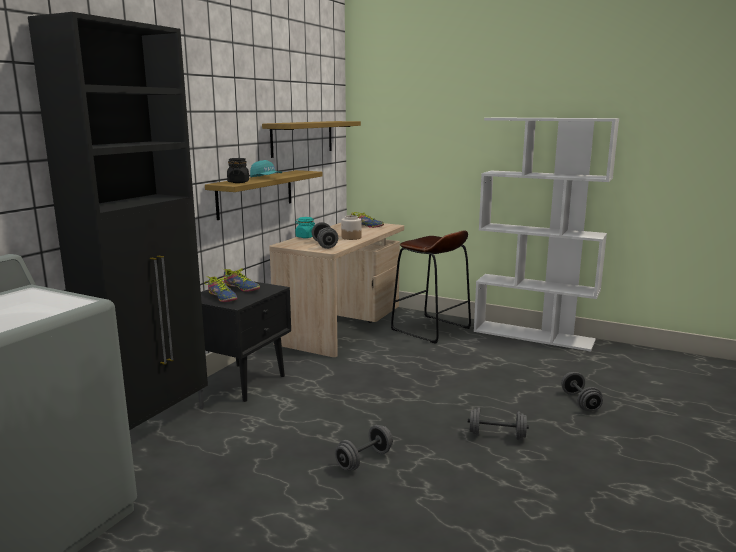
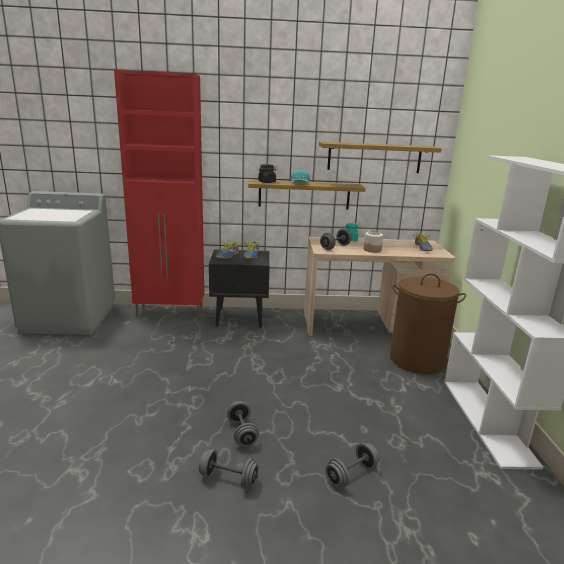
camera: 60 degrees right, 5 degrees up
black cabinet [28,12,208,430] -> red cabinet [114,70,204,318]
grey dumbbell [335,425,393,471] -> grey dumbbell moved to [199,449,259,489]
brown stool [391,230,471,344] -> brown laundry basket [390,273,466,374]

